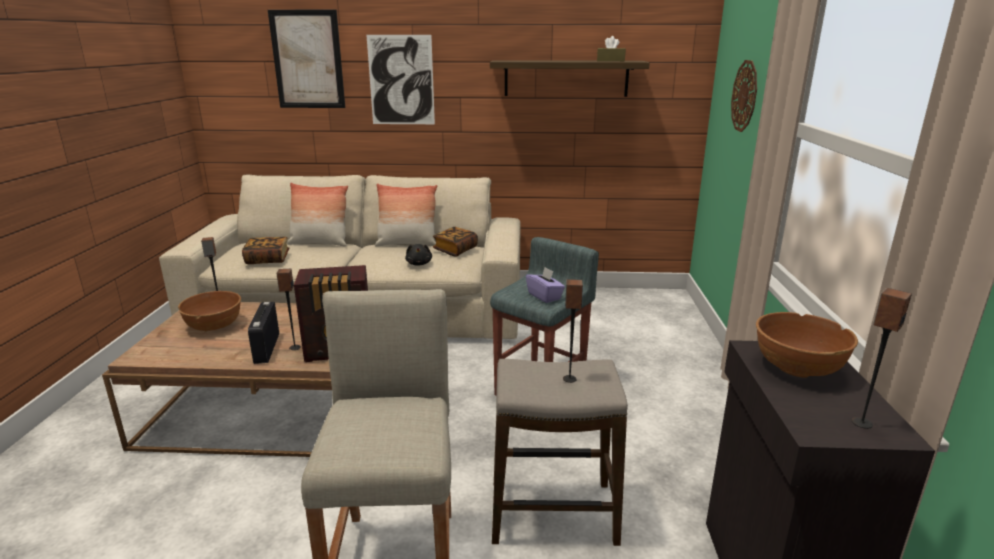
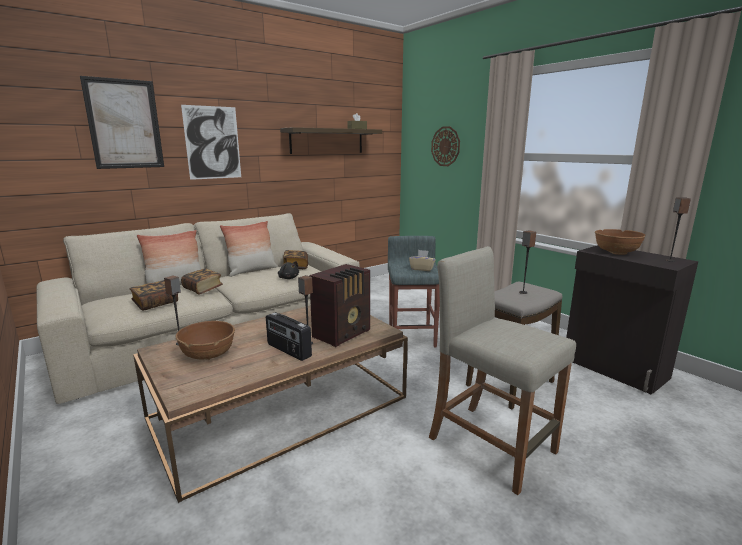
camera: 40 degrees left, 5 degrees down
purple tissue box [526,267,565,303] -> beige tissue box [409,250,436,271]
none -> book [181,268,223,295]

